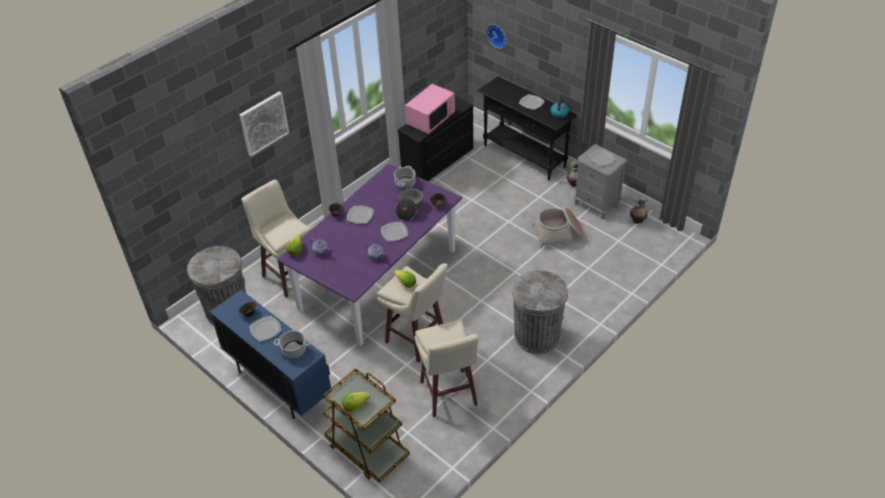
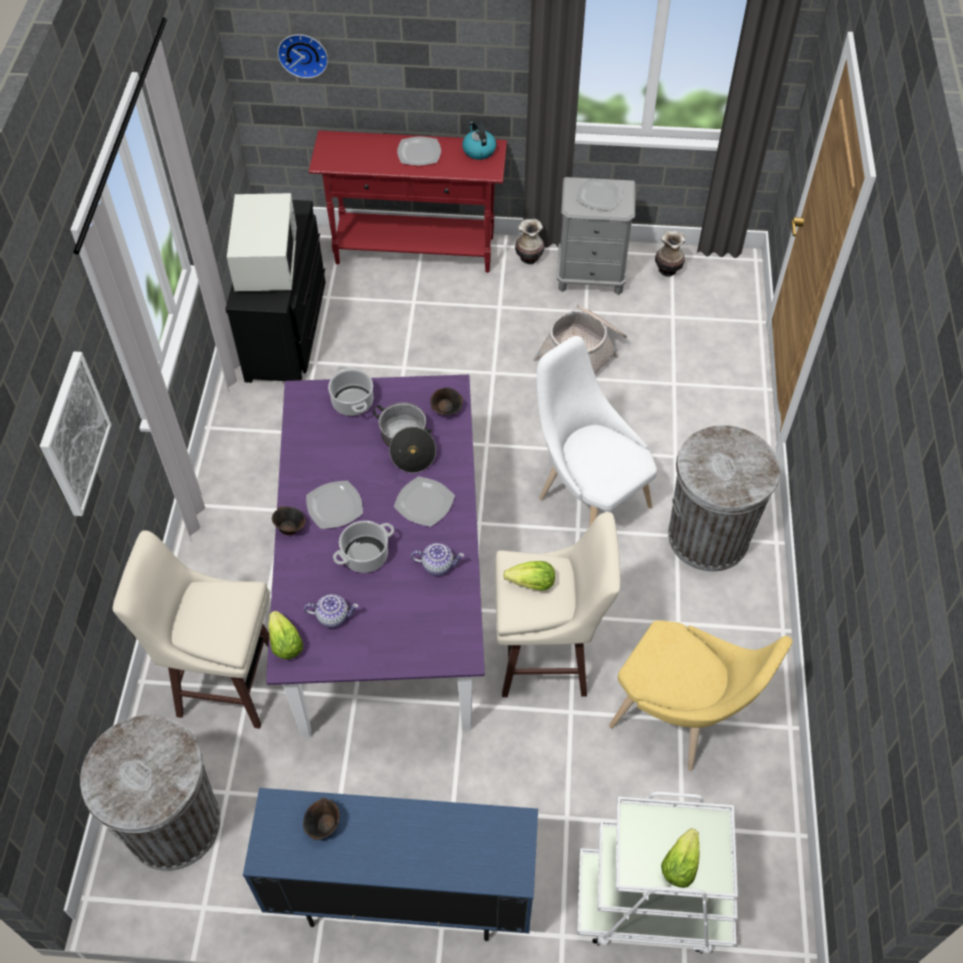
camera: 40 degrees left, 10 degrees up
plate [249,316,282,341] -> none
cooking pot [274,330,311,358] -> cooking pot moved to [333,521,394,573]
brown cart [323,368,410,482] -> white cart [577,792,738,954]
pink microwave [405,84,455,134] -> white microwave [227,193,297,291]
beige stool [414,320,479,417] -> yellow chair [609,620,793,771]
black console table [477,76,577,181] -> red console table [308,131,507,273]
none -> white chair [537,336,657,527]

